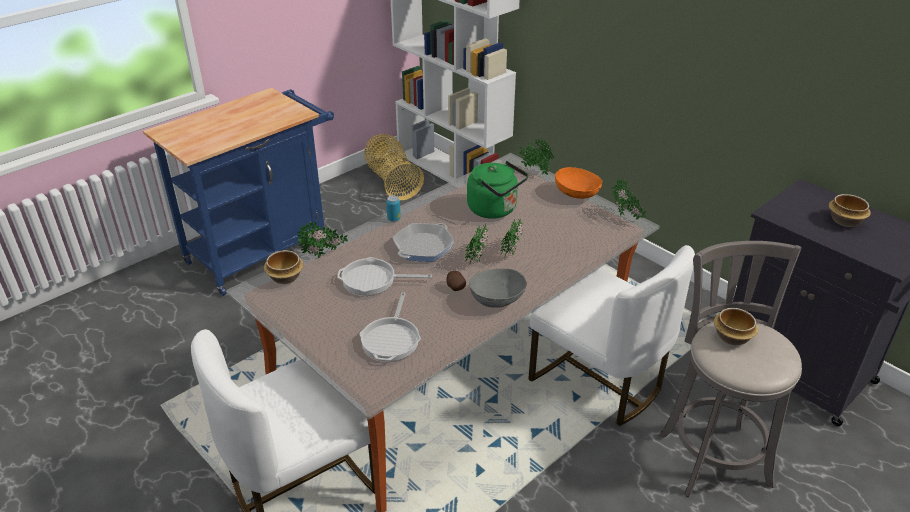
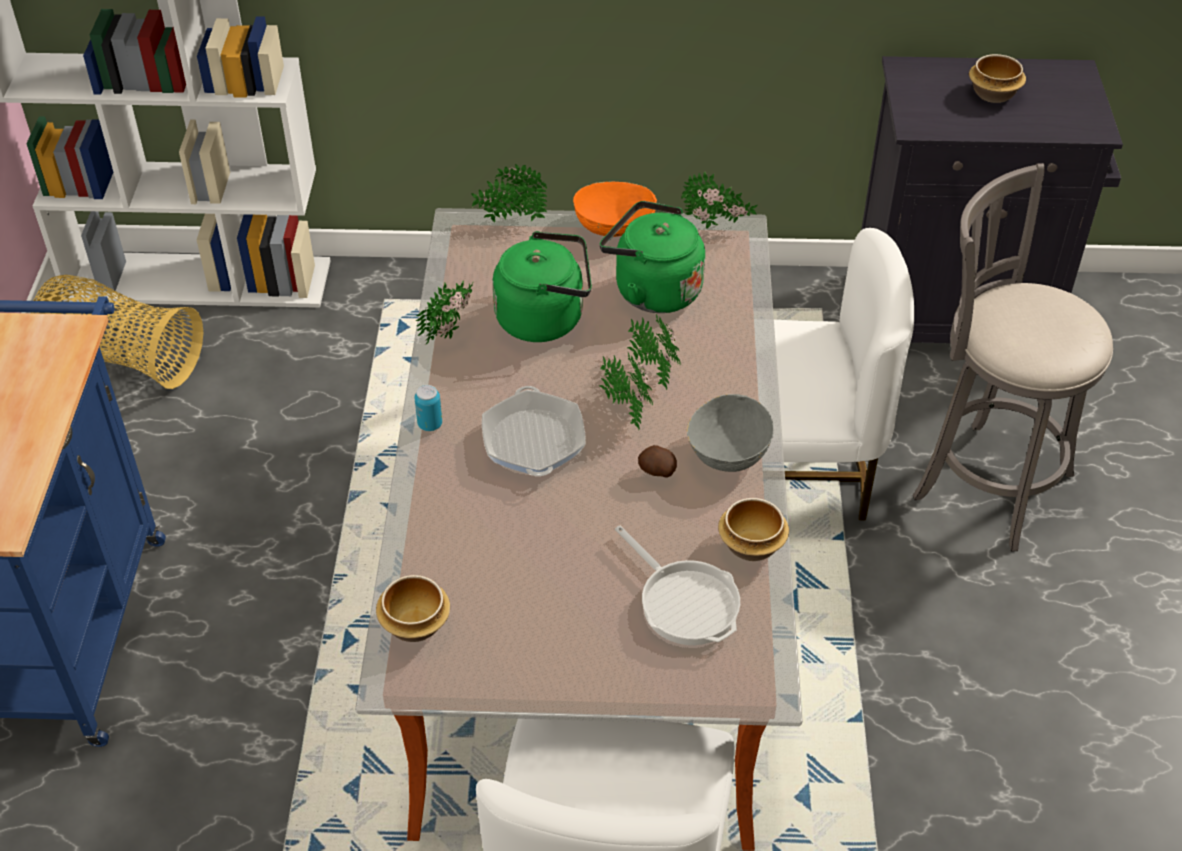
camera: 45 degrees left, 10 degrees up
potted plant [297,221,348,258] -> potted plant moved to [416,280,473,345]
frying pan [337,257,432,295] -> none
bowl [714,308,758,345] -> bowl moved to [718,498,789,561]
none -> green kettle [600,201,705,313]

